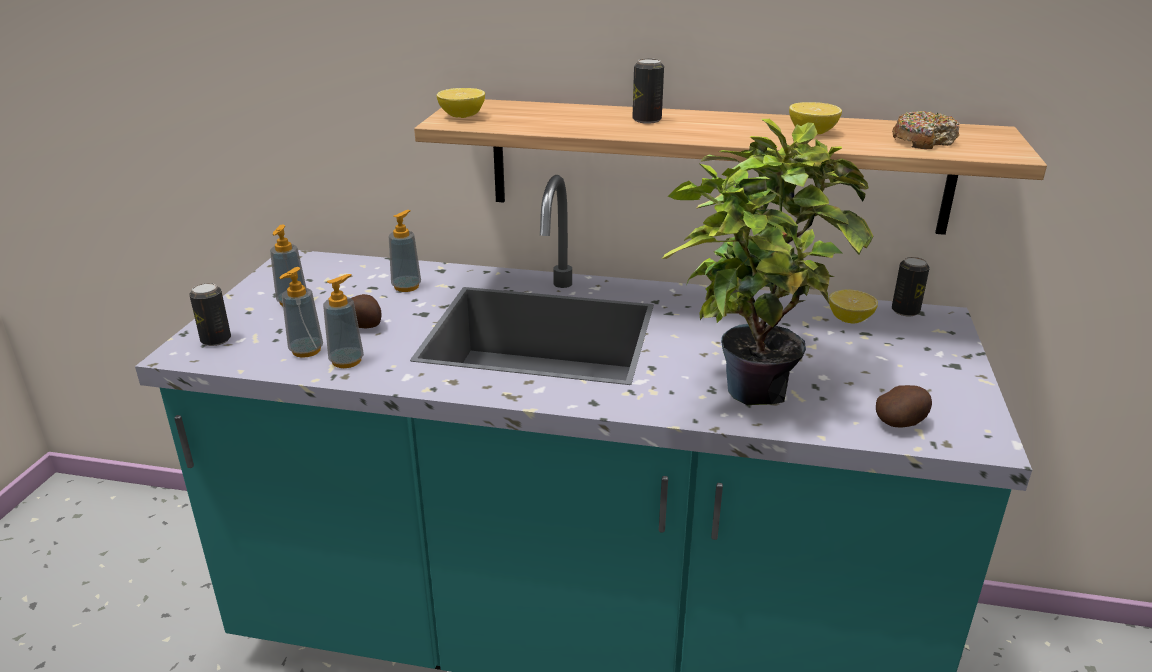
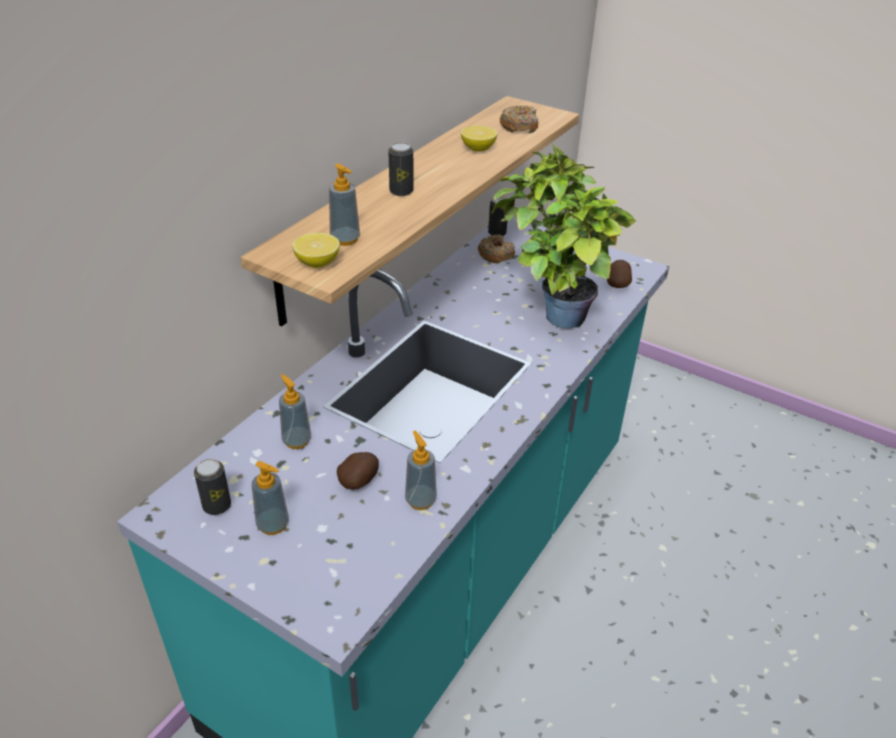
camera: 70 degrees left, 10 degrees up
can [189,283,231,346] -> can moved to [194,459,231,515]
soap dispenser [279,267,323,358] -> soap dispenser moved to [329,163,360,246]
lemon [829,289,878,324] -> donut [478,235,515,263]

